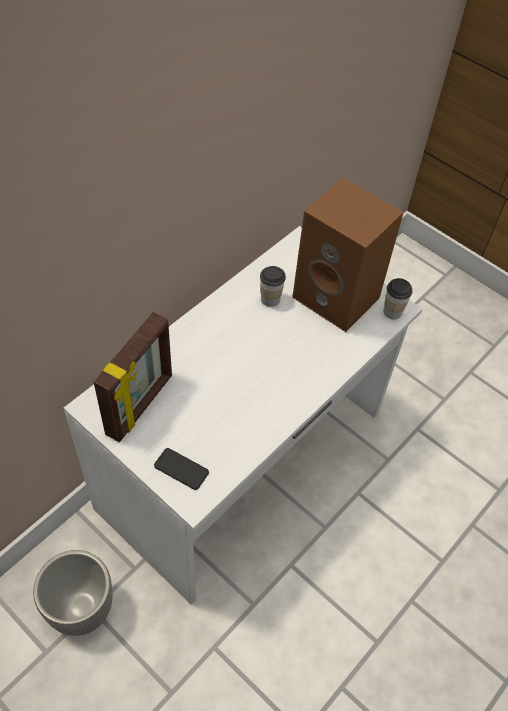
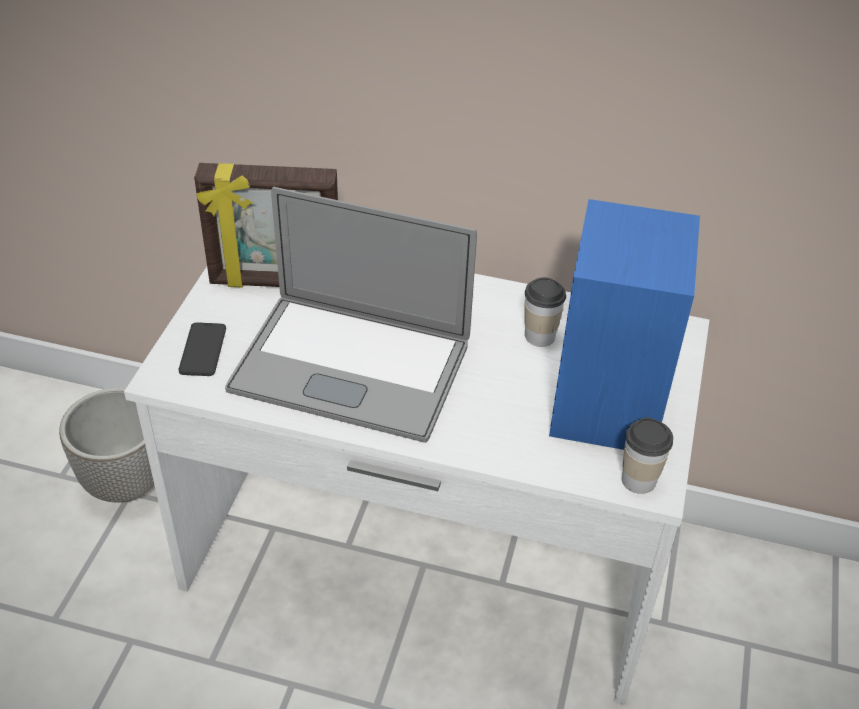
camera: 65 degrees right, 10 degrees down
brown speaker [292,178,404,332] -> blue speaker [549,199,700,450]
none -> laptop [225,187,477,443]

